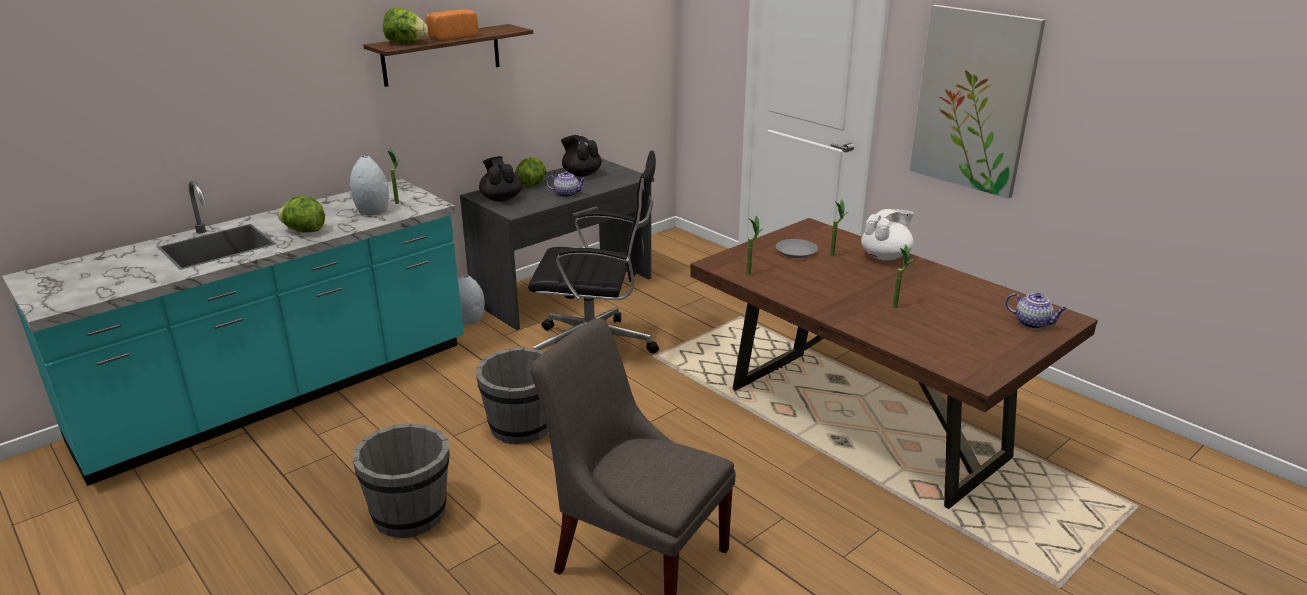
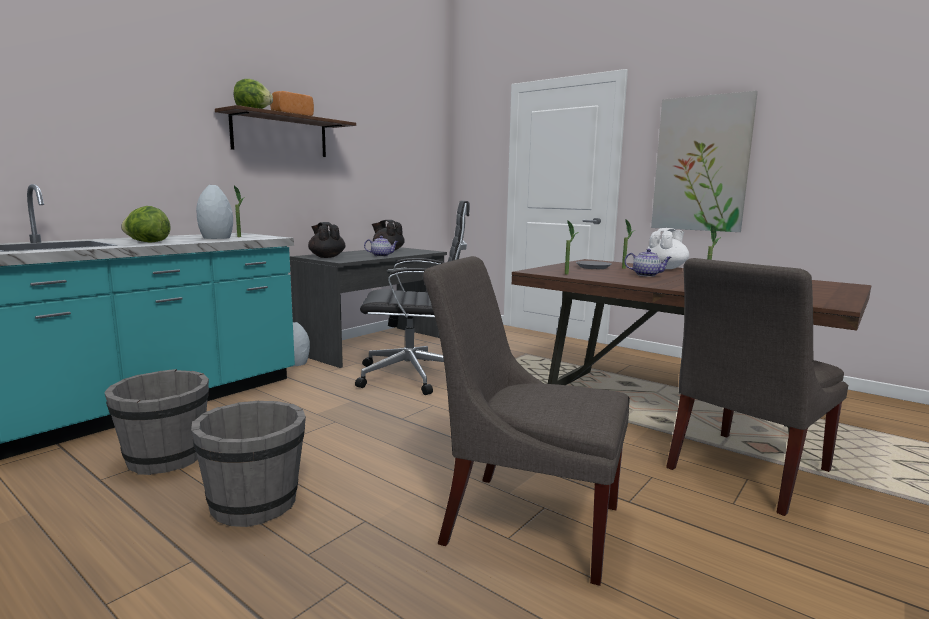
camera: 10 degrees left, 15 degrees down
grey bucket [476,347,548,445] -> grey bucket moved to [104,369,209,475]
lettuce [515,157,547,188] -> none
teapot [1006,293,1067,329] -> teapot moved to [624,249,672,277]
none -> grey chair [666,258,848,516]

